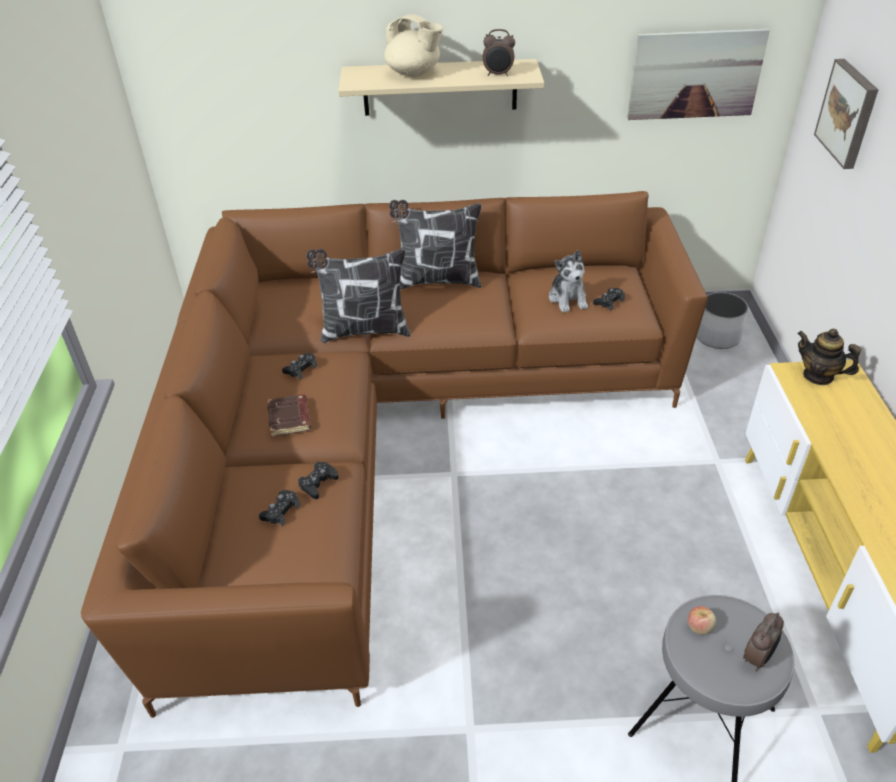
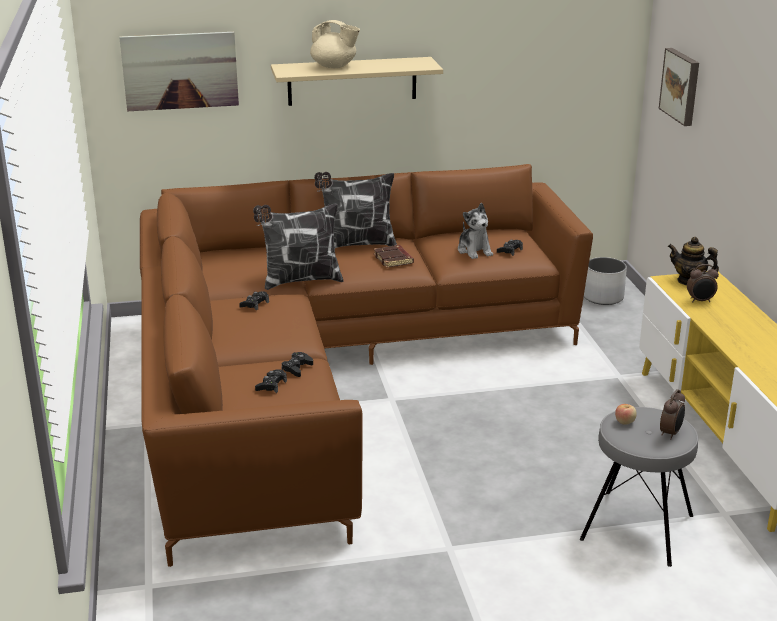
camera: 10 degrees left, 15 degrees down
brown book [267,394,311,437] -> brown book moved to [374,245,414,268]
alarm clock [483,29,515,76] -> alarm clock moved to [687,264,719,303]
picture [627,29,770,120] -> picture moved to [119,32,239,111]

